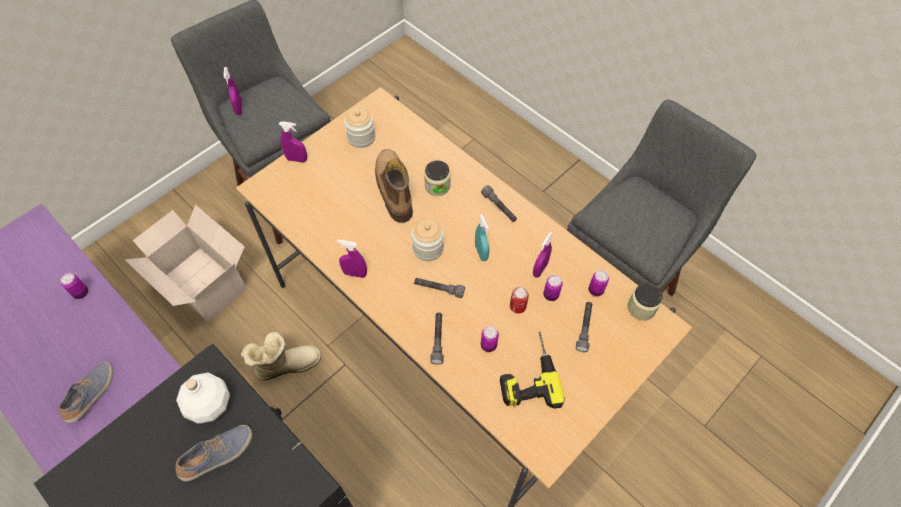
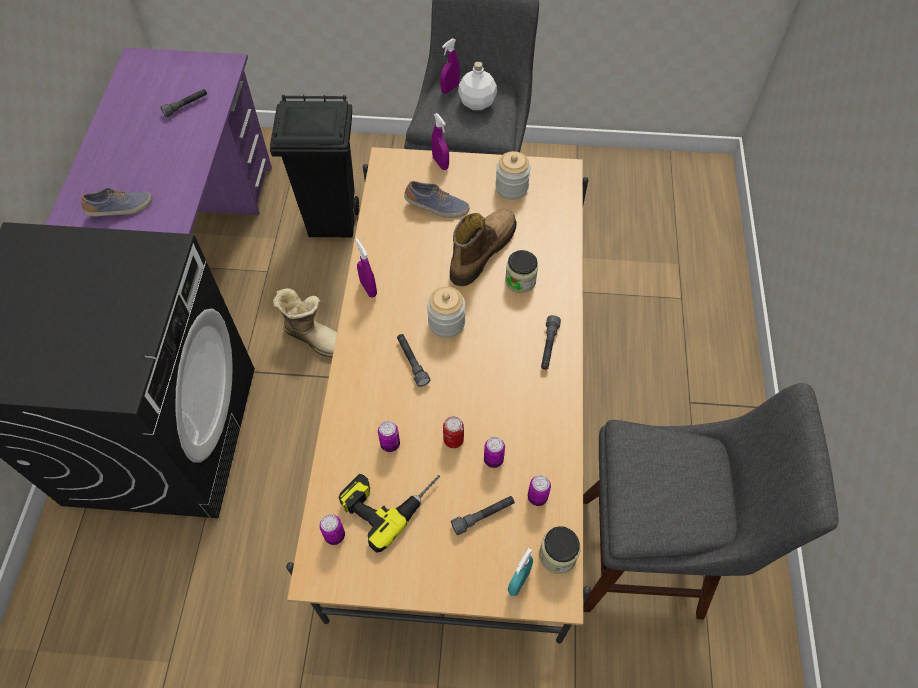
camera: 50 degrees right, 0 degrees up
can [60,273,88,299] -> can moved to [319,514,345,545]
cardboard box [125,205,247,322] -> black trash can [270,95,359,237]
white bottle [176,373,230,424] -> white bottle moved to [458,62,497,110]
shoe [176,425,253,481] -> shoe moved to [404,181,470,218]
grey flashlight [430,313,444,365] -> grey flashlight moved to [161,89,207,117]
turquoise spray bottle [475,214,489,261] -> turquoise spray bottle moved to [508,548,533,596]
purple spray bottle [533,232,553,278] -> none

